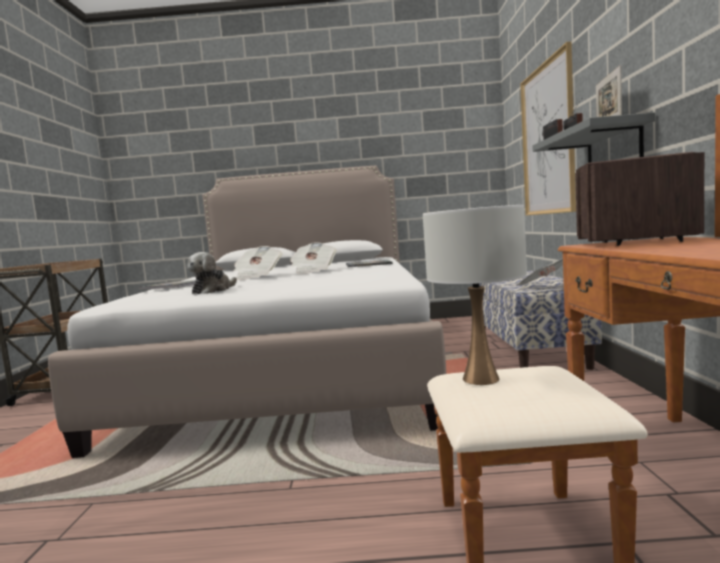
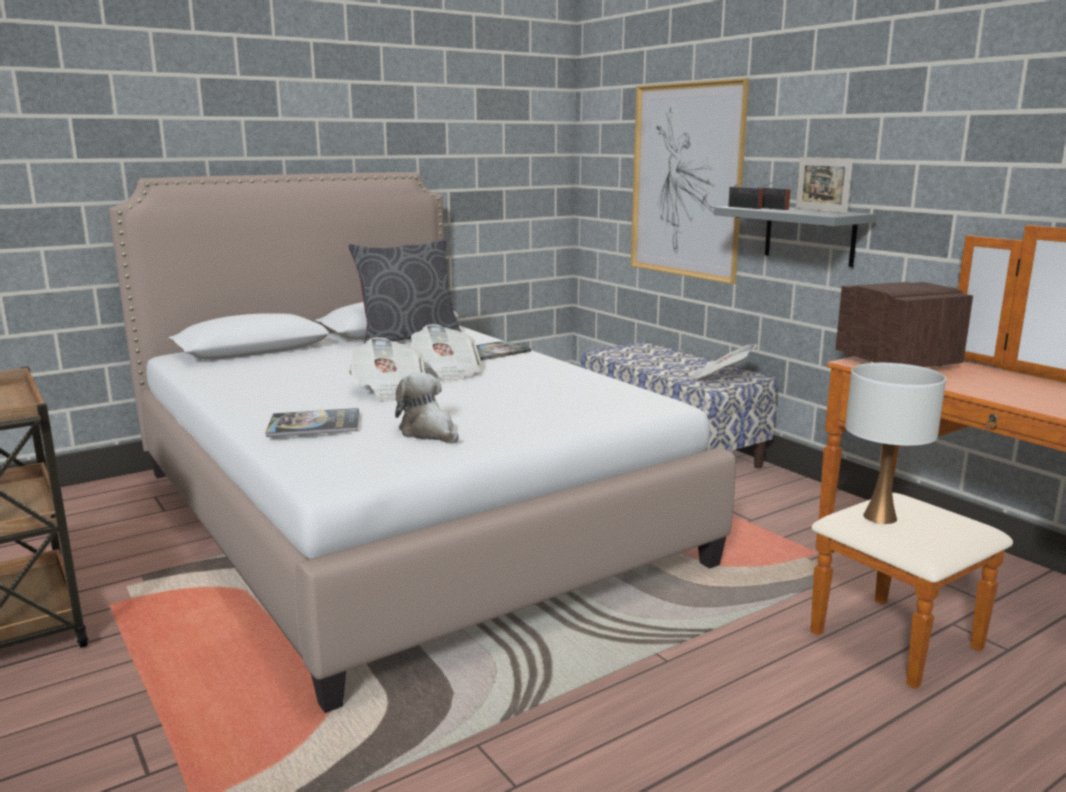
camera: 35 degrees left, 10 degrees up
plush toy [187,252,237,294] -> plush toy turned 150 degrees clockwise [395,372,459,443]
none -> grey pillow [348,238,461,344]

